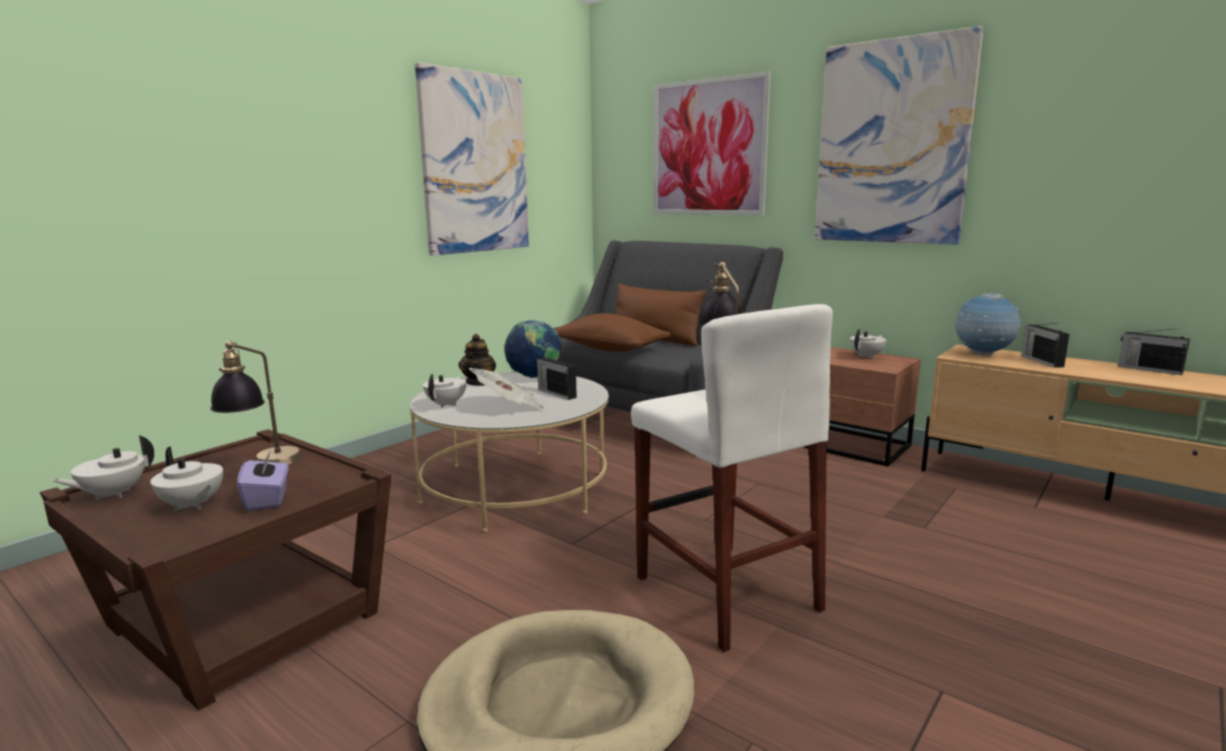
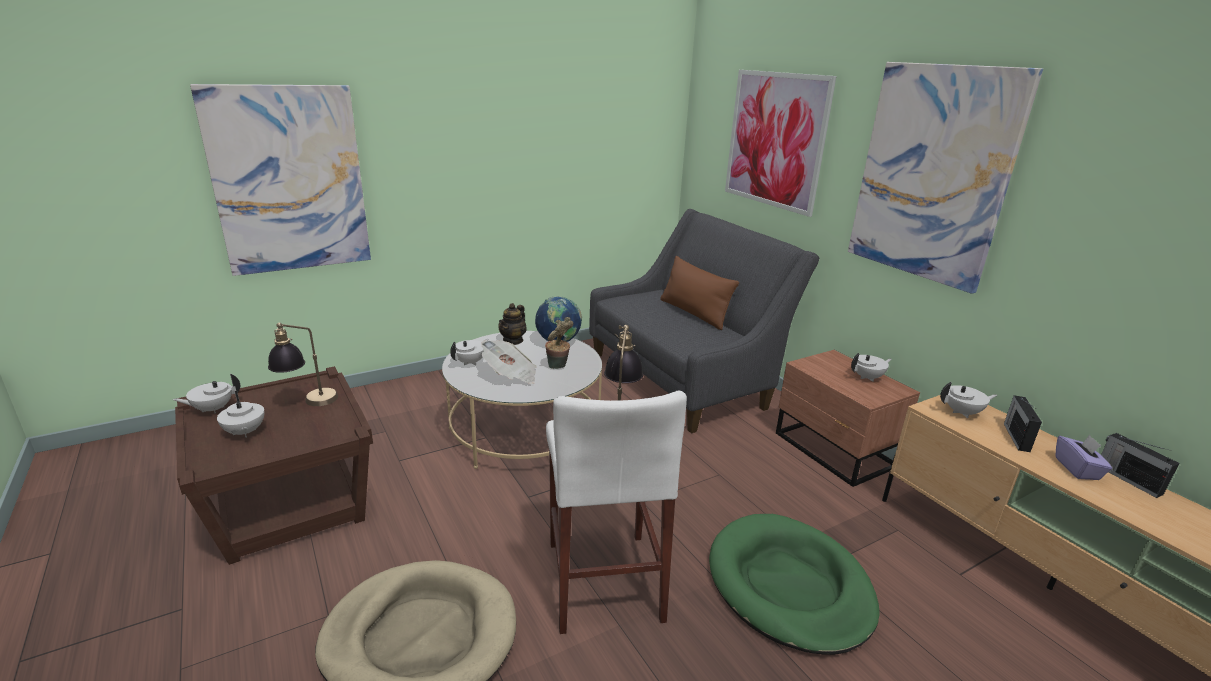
camera: 20 degrees right, 10 degrees up
purple tissue box [237,450,289,511] -> purple tissue box moved to [1056,435,1112,480]
picture [415,62,529,255] -> picture moved to [190,84,371,276]
radio [537,355,577,400] -> potted plant [545,317,573,369]
brown pillow [555,313,671,352] -> none
globe [955,293,1021,355] -> white teapot [940,382,997,418]
none -> green dog bed [709,514,880,655]

